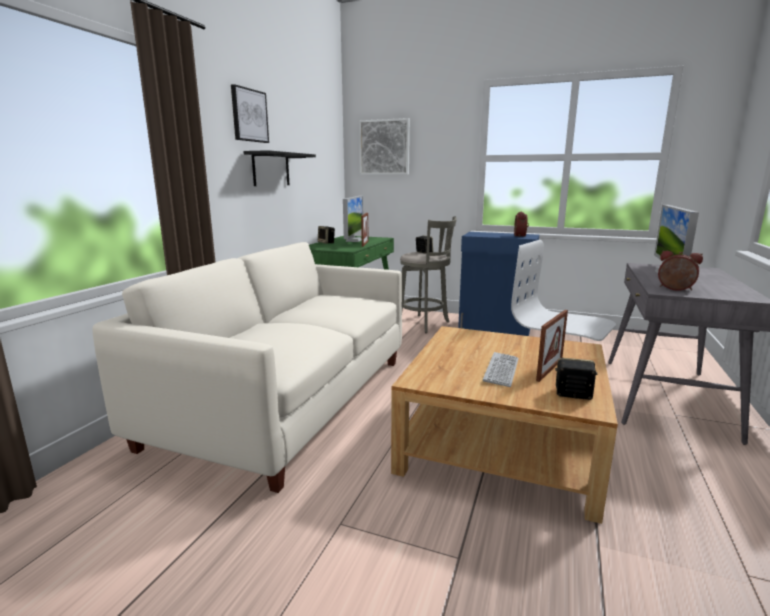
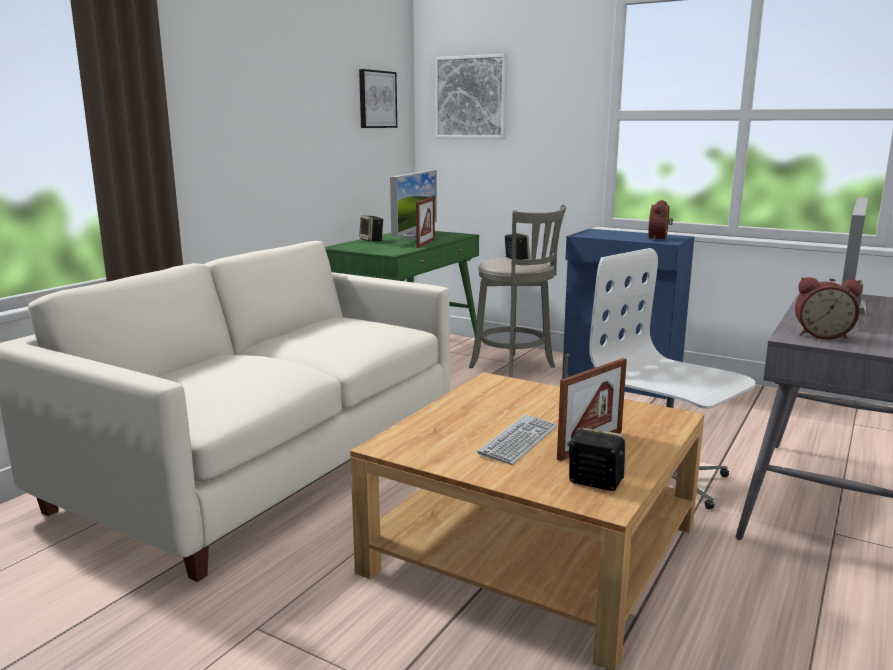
camera: 10 degrees right, 0 degrees up
picture [231,84,269,143] -> picture moved to [359,69,397,128]
black shelf [243,150,316,186] -> none
alarm clock [658,250,703,291] -> alarm clock turned 150 degrees clockwise [795,277,862,339]

